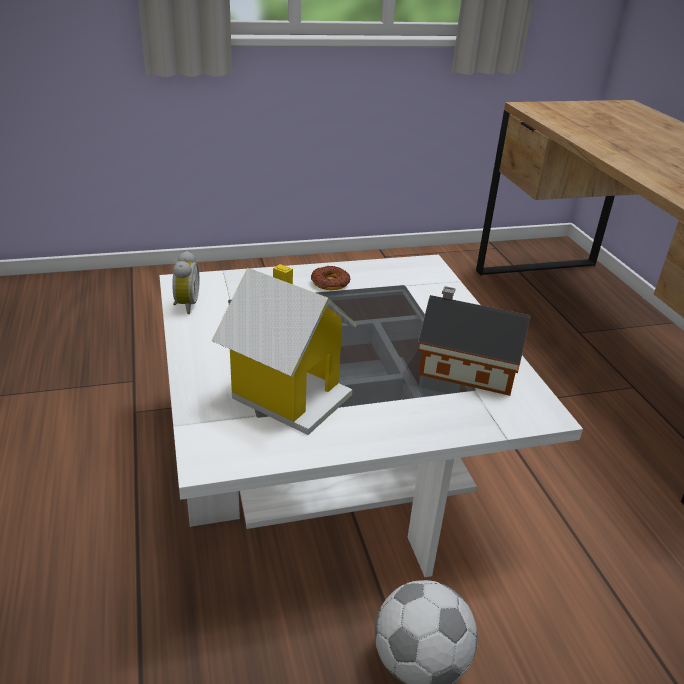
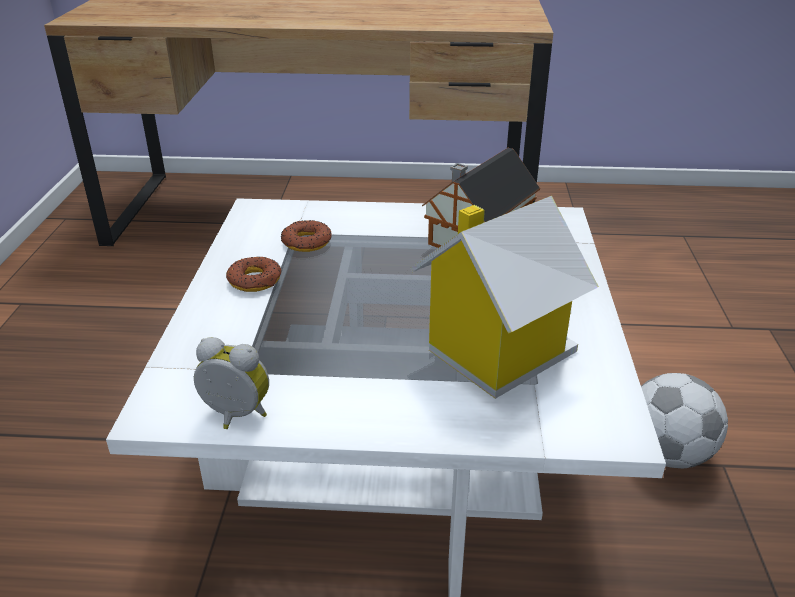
camera: 70 degrees left, 0 degrees up
none -> donut [281,220,332,252]

